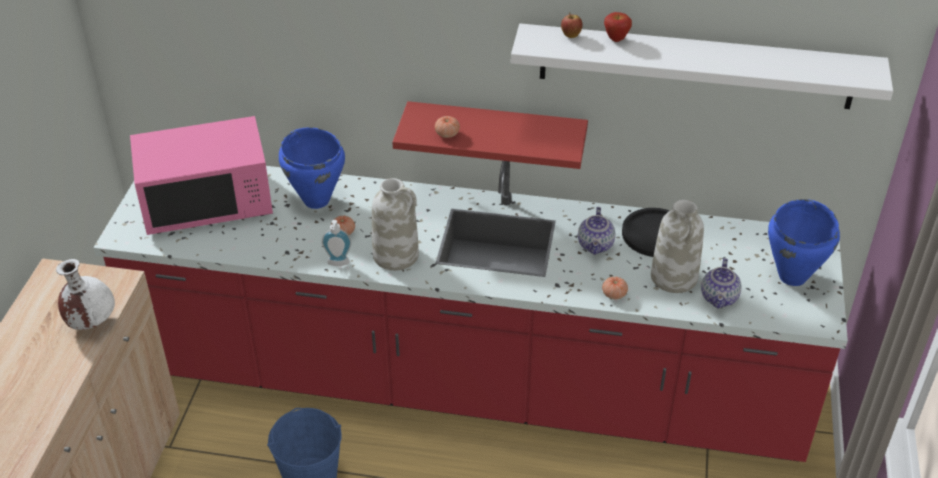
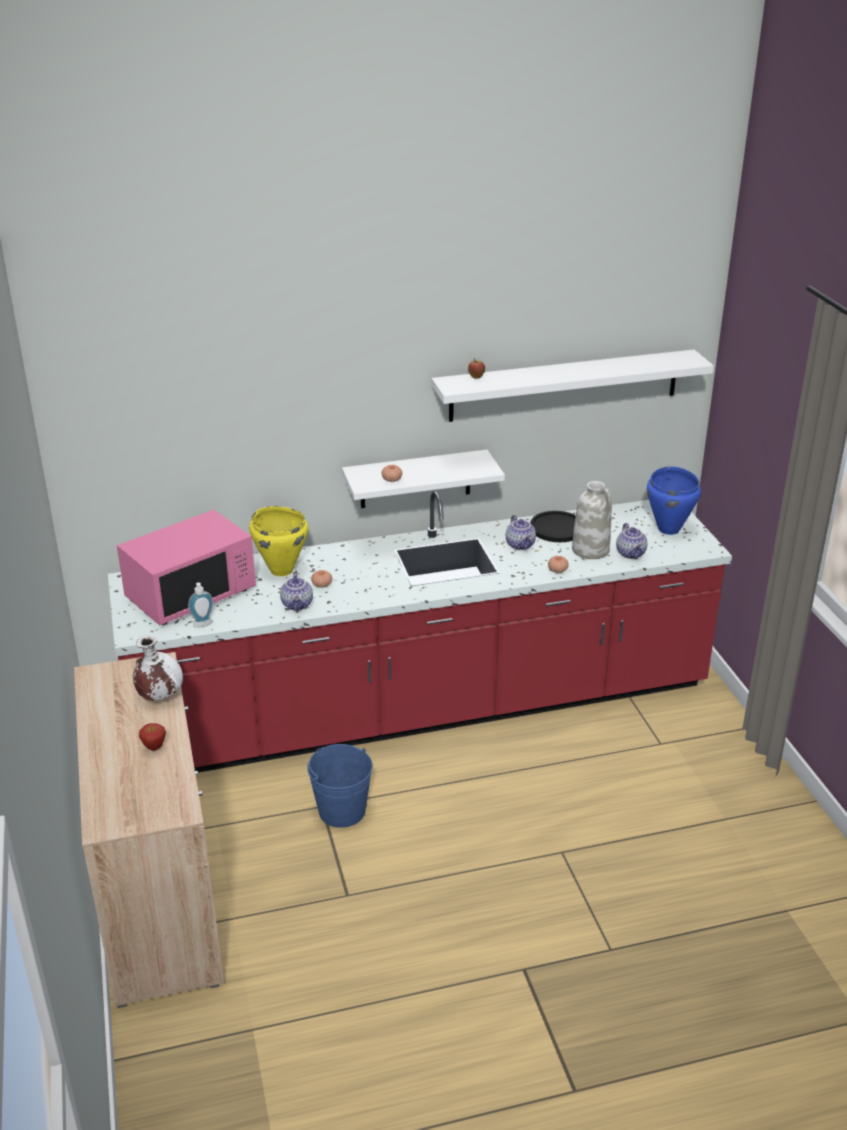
camera: 25 degrees left, 10 degrees down
blue cooking pot [279,127,345,209] -> yellow cooking pot [249,506,308,576]
soap dispenser [322,220,351,266] -> soap dispenser moved to [188,582,213,628]
white vase [372,178,419,271] -> none
red shelf [392,101,588,169] -> white shelf [342,450,505,508]
apple [604,12,632,42] -> apple moved to [139,723,166,751]
none -> teapot [280,572,313,611]

